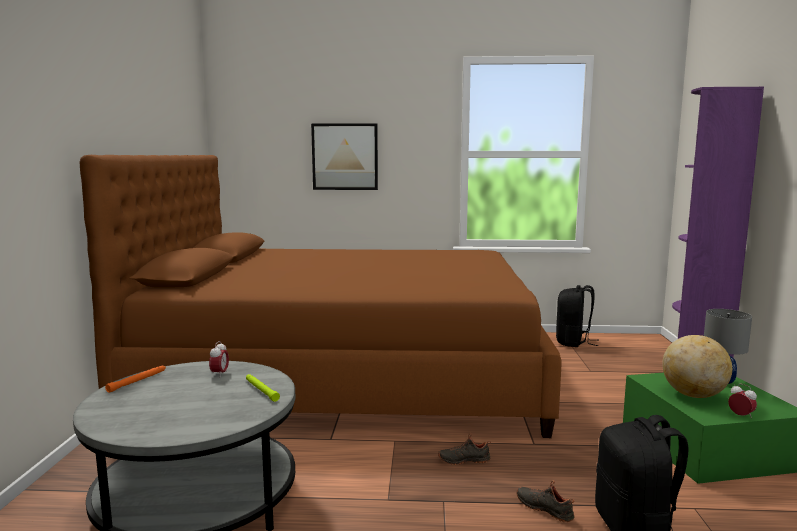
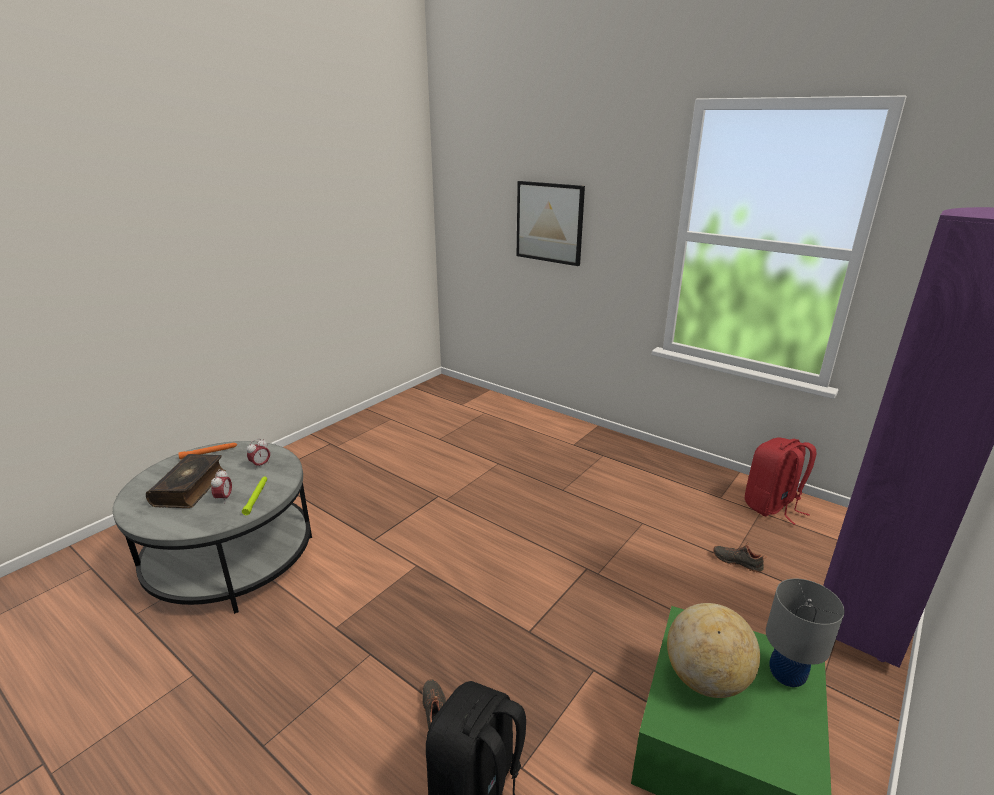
camera: 35 degrees right, 15 degrees up
brown bed [79,155,561,438] -> none
black shoe [438,433,491,465] -> black shoe moved to [713,542,767,572]
black backpack [556,285,598,347] -> red backpack [745,437,816,525]
alarm clock [728,384,757,418] -> alarm clock moved to [211,469,232,503]
none -> book [146,454,226,508]

